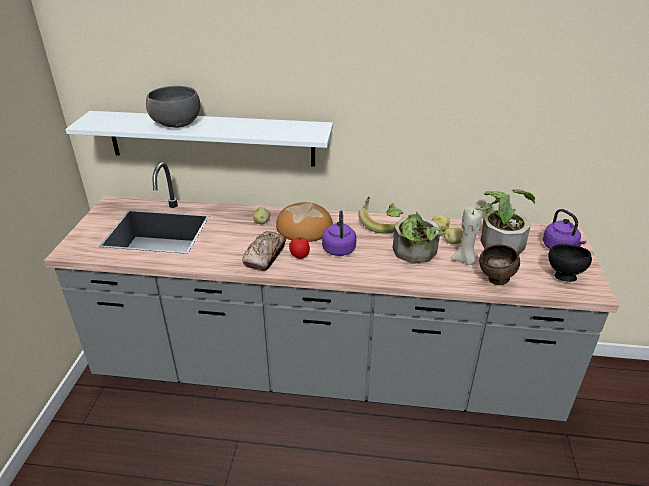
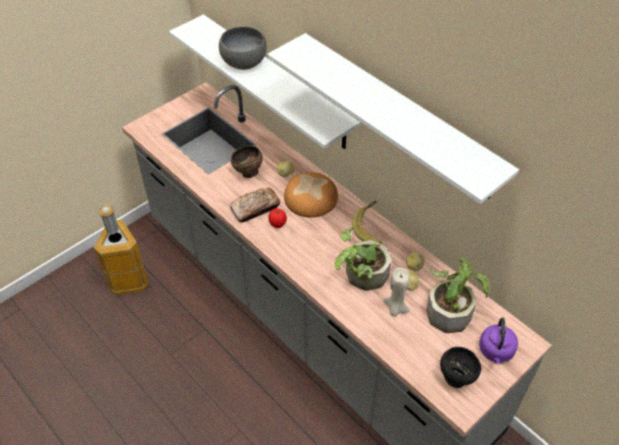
camera: 40 degrees right, 15 degrees up
purple kettle [322,211,357,256] -> none
brown bowl [479,244,520,285] -> brown bowl moved to [231,146,263,178]
none -> trash can [94,204,149,296]
none -> white shelf [267,33,519,204]

